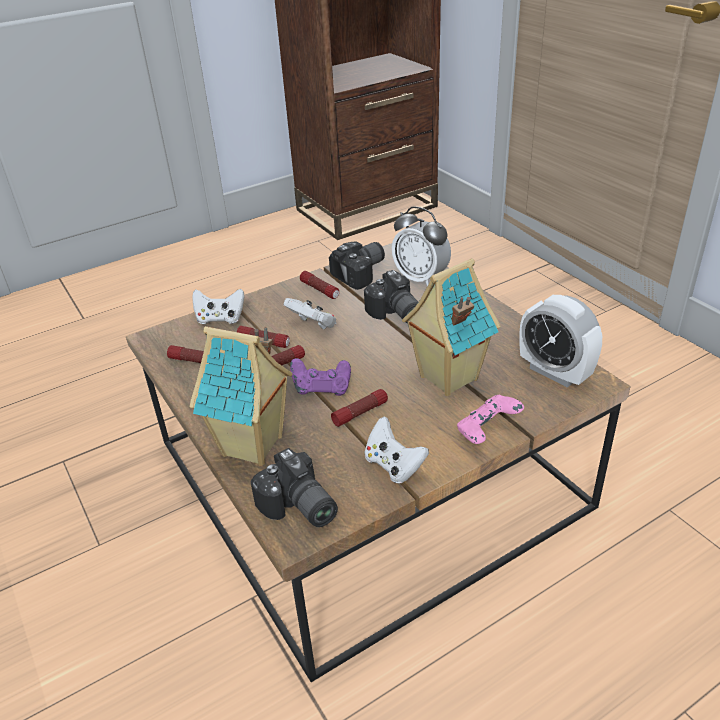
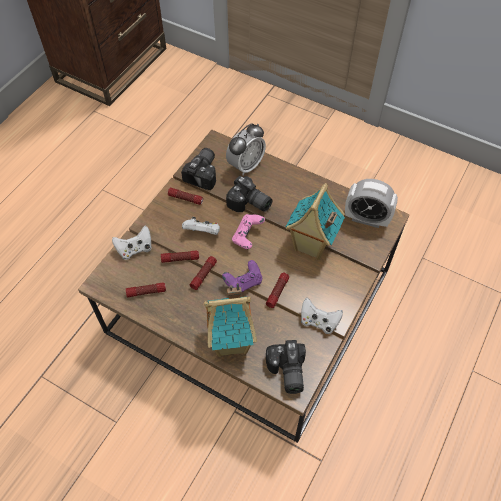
camera: 30 degrees left, 20 degrees up
camera [250,448,338,527] -> camera turned 60 degrees clockwise [266,340,306,394]
alarm clock [392,206,451,286] -> alarm clock turned 60 degrees counterclockwise [226,123,266,176]
pink game controller [457,395,524,444] -> pink game controller moved to [232,214,265,249]

